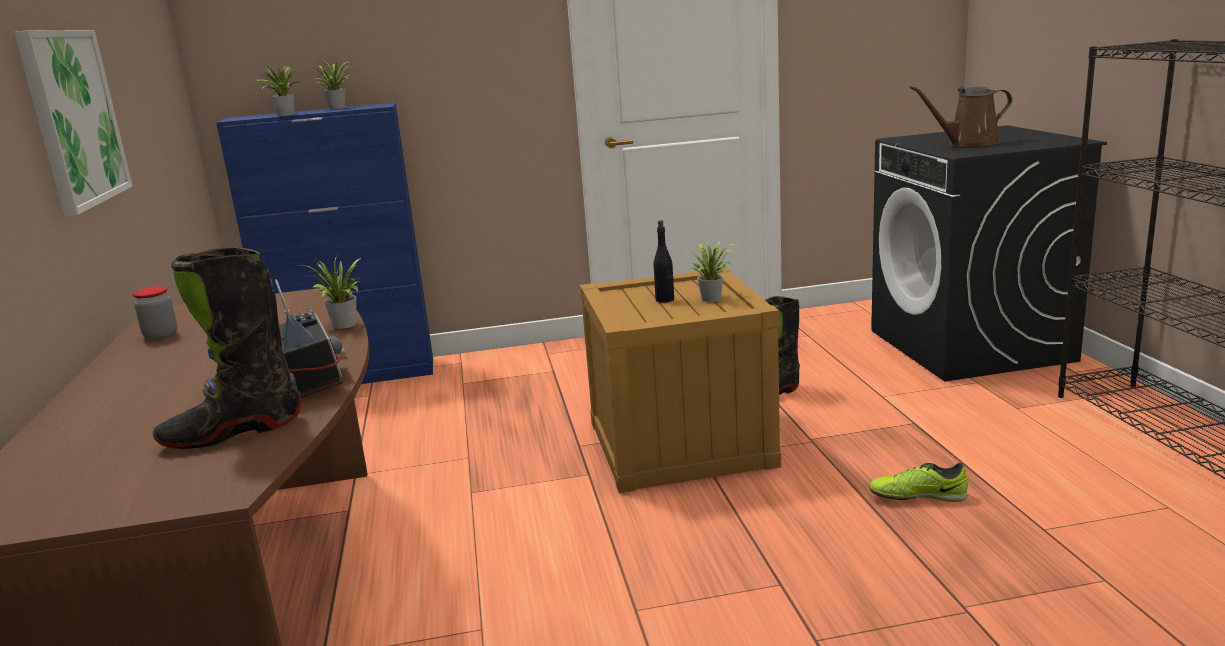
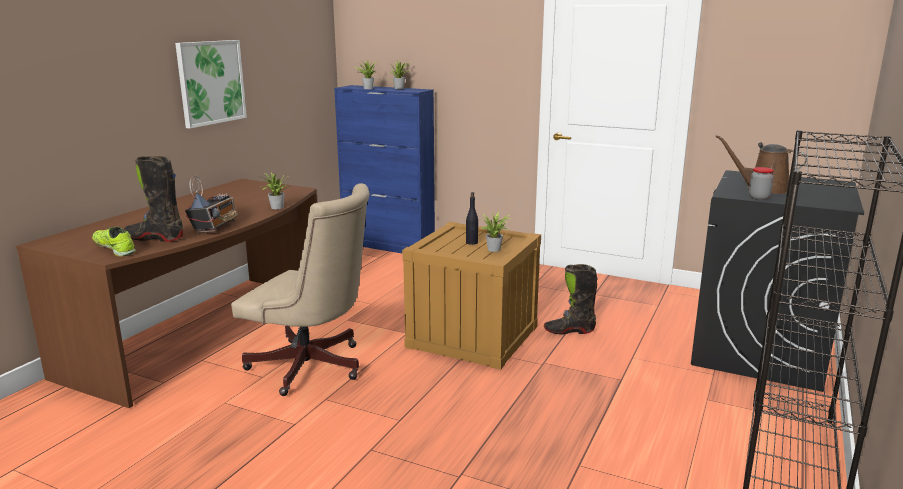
camera: 35 degrees right, 0 degrees up
jar [133,286,177,340] -> jar moved to [749,167,774,200]
shoe [869,462,968,502] -> shoe moved to [92,227,136,257]
none -> beige office chair [231,183,370,396]

